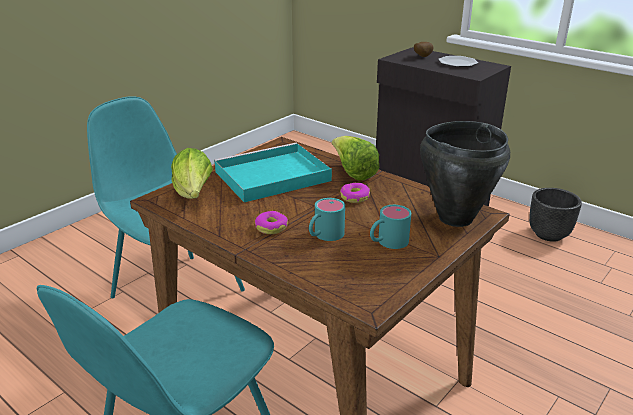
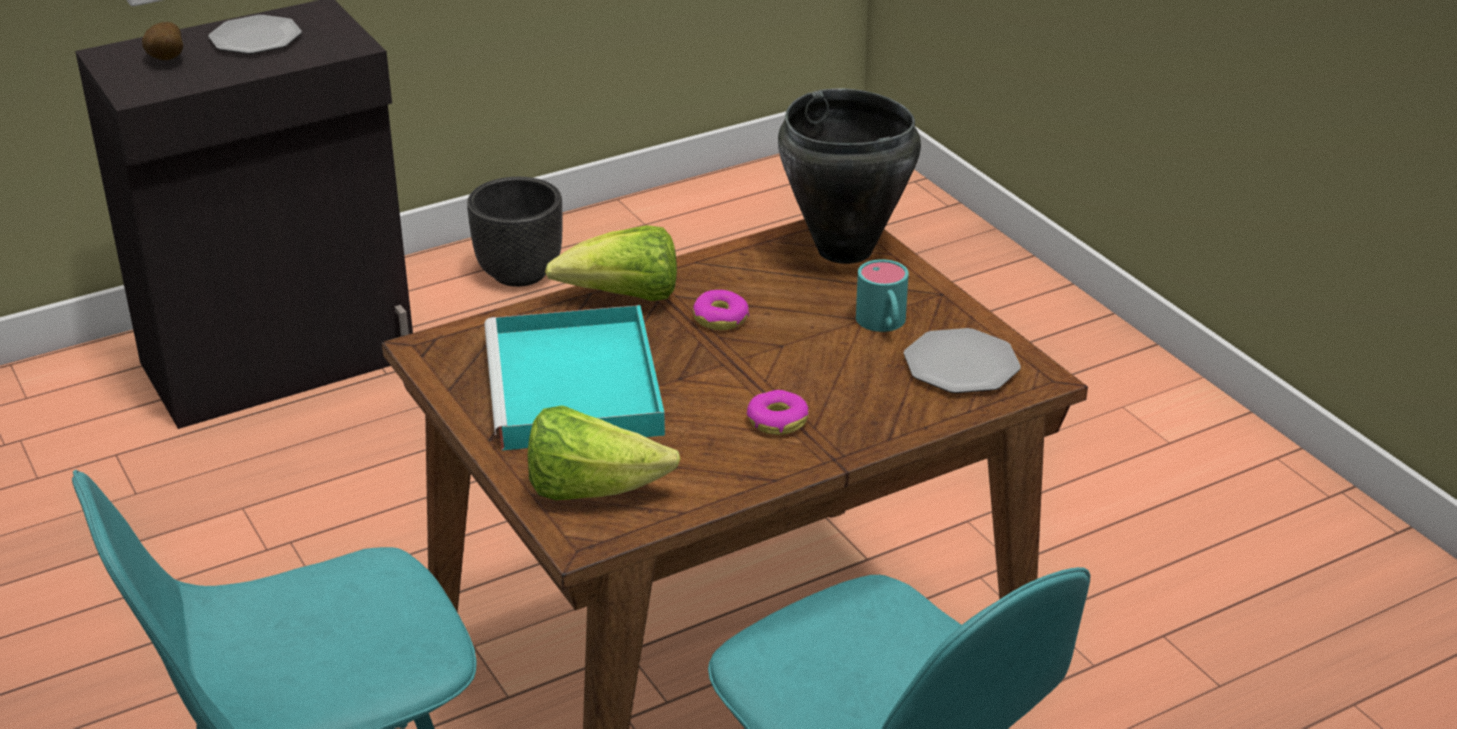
camera: 70 degrees left, 5 degrees up
turquoise mug [309,198,345,241] -> none
none -> plate [904,328,1021,393]

